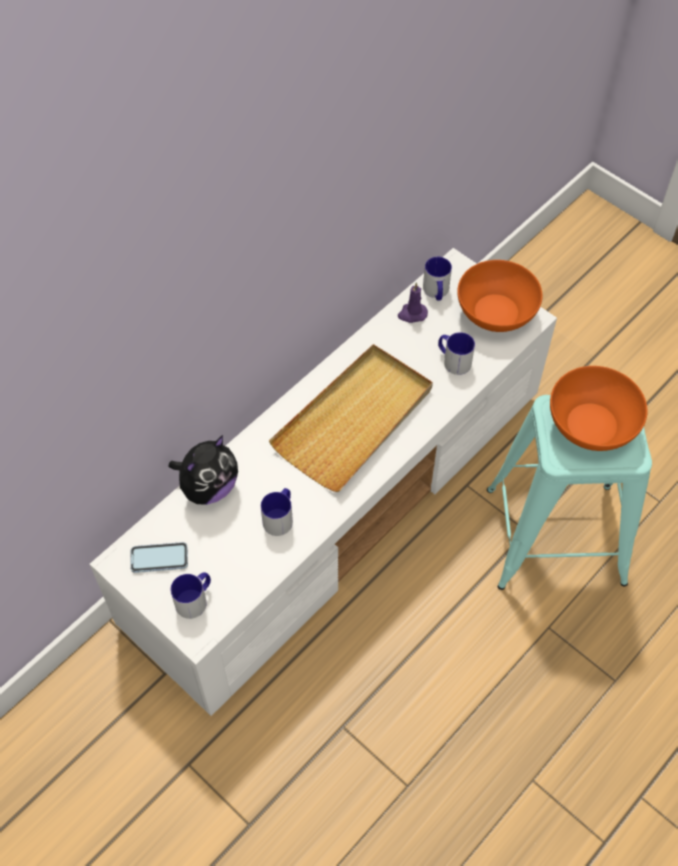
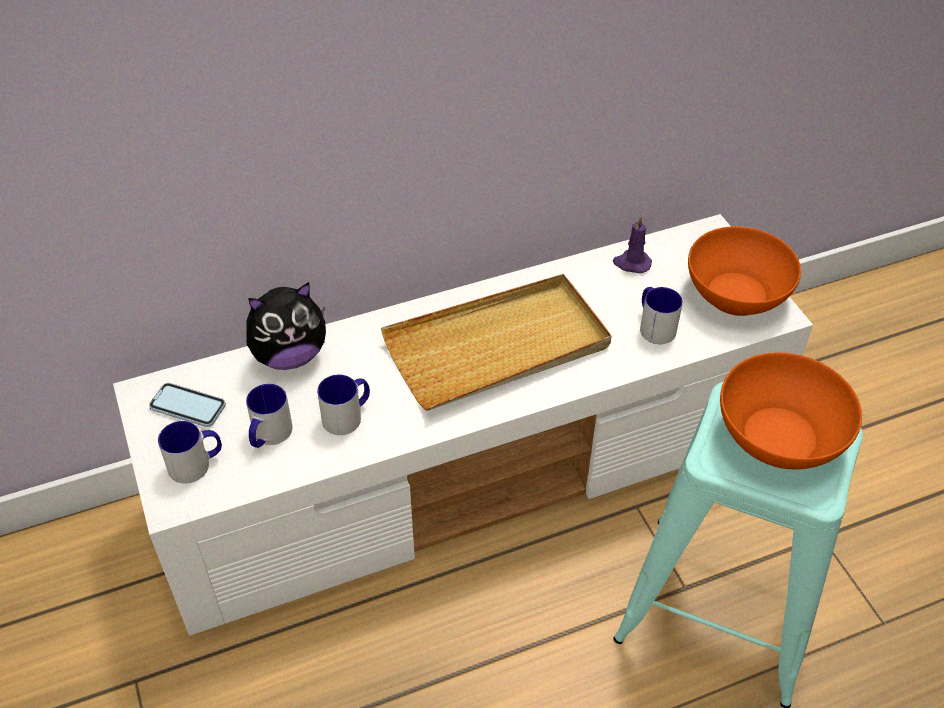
camera: 25 degrees right, 10 degrees down
mug [423,256,452,301] -> mug moved to [246,384,293,448]

